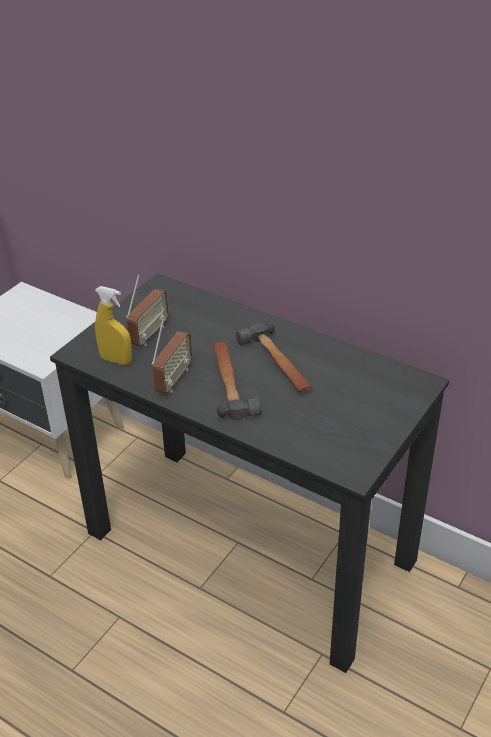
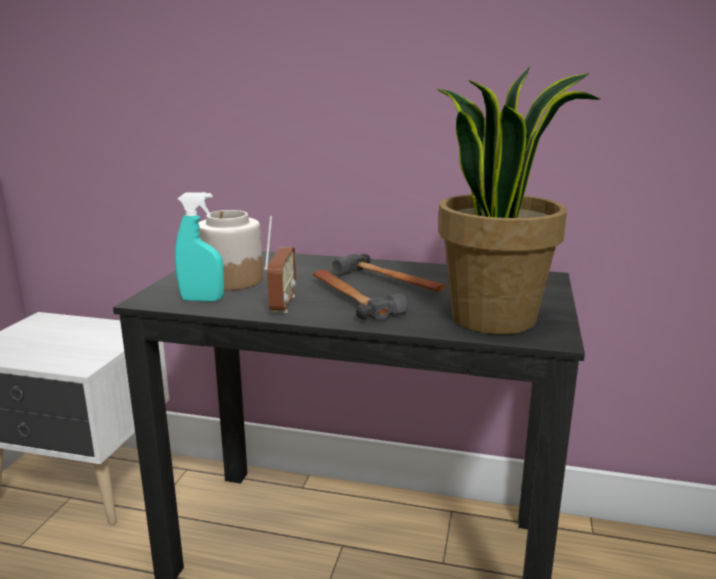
camera: 20 degrees left, 20 degrees down
yellow spray bottle [95,286,132,365] -> turquoise spray bottle [175,192,224,302]
radio [126,275,169,346] -> jar [198,210,263,291]
none -> potted plant [437,67,600,334]

